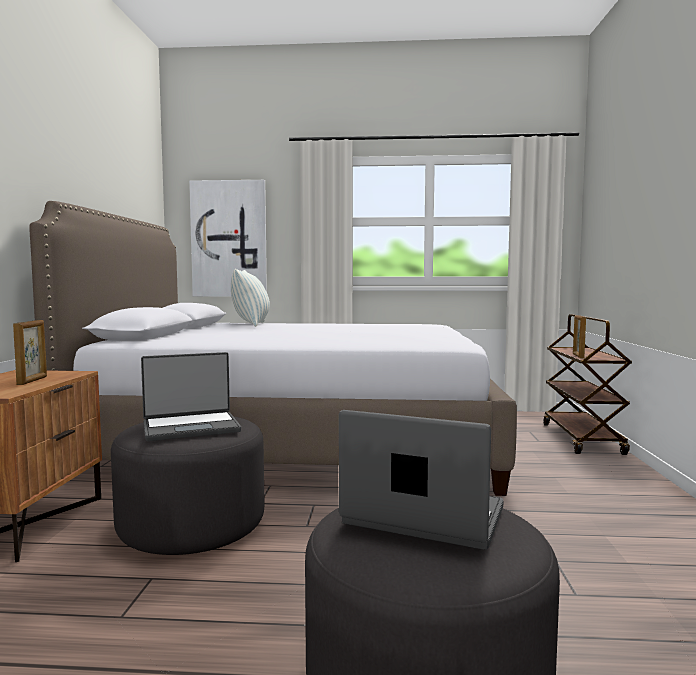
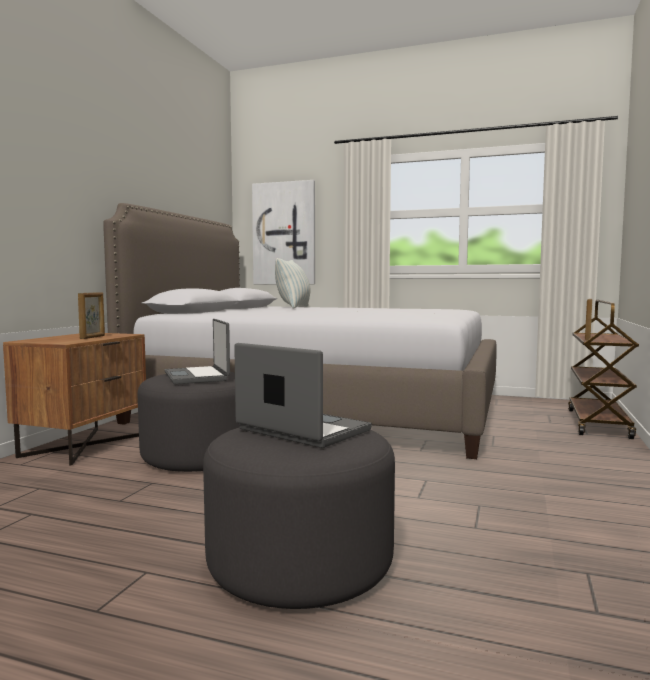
camera: 15 degrees right, 0 degrees up
laptop [141,352,241,441] -> laptop turned 75 degrees clockwise [165,319,230,384]

